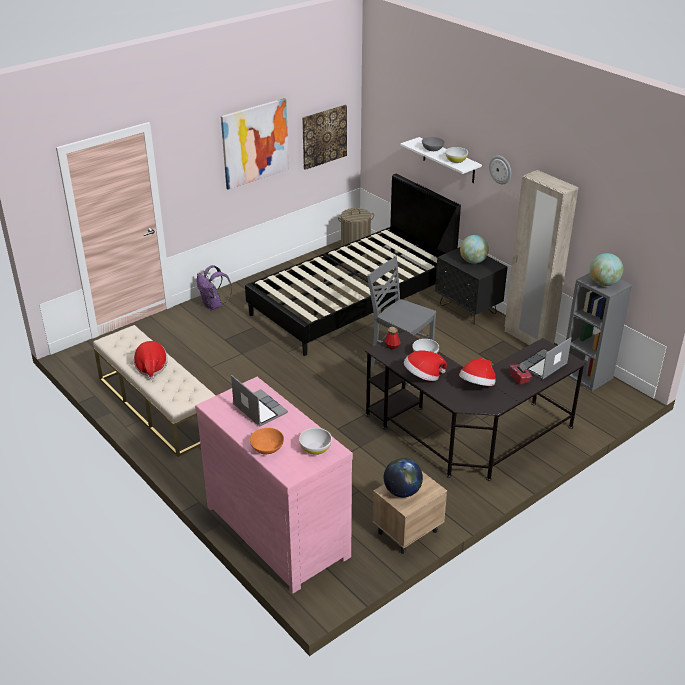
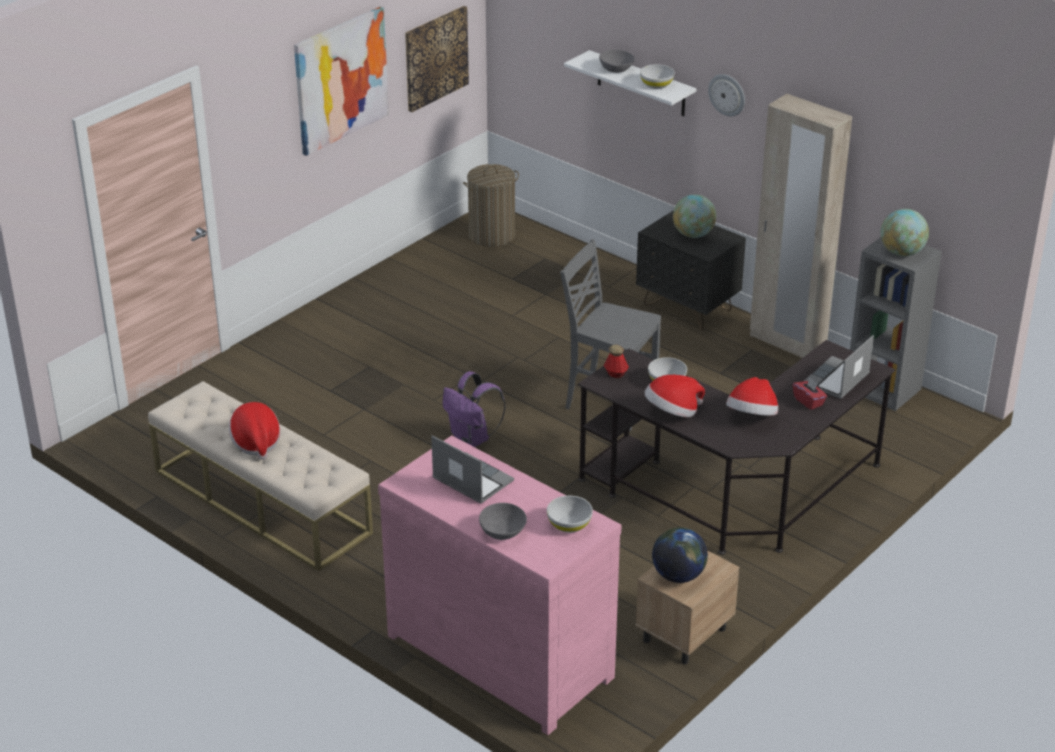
camera: 10 degrees left, 0 degrees up
purple backpack [197,265,232,310] -> purple backpack moved to [443,371,506,447]
black bed [245,174,461,356] -> none
orange bowl [250,428,284,455] -> grey bowl [479,503,527,540]

